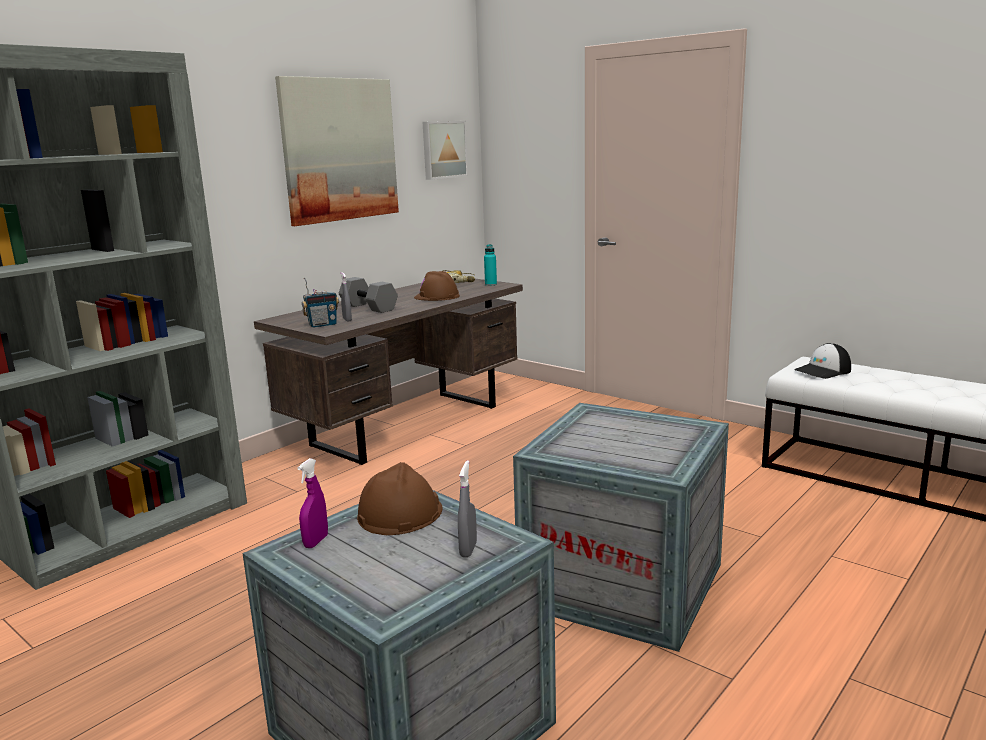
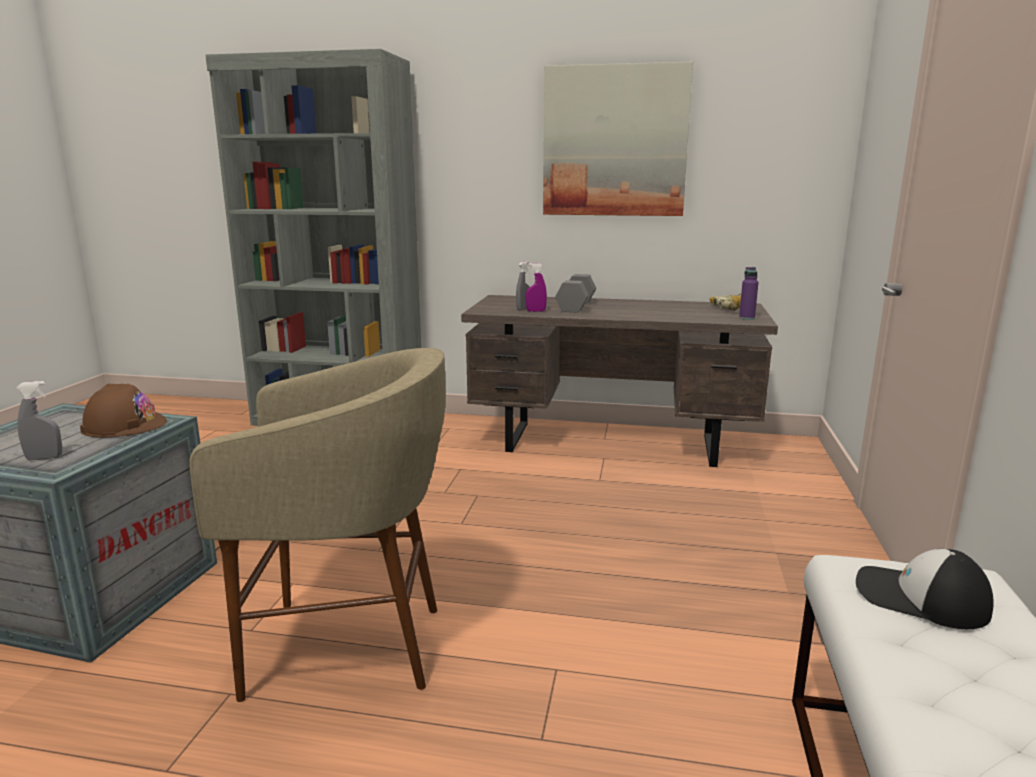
camera: 60 degrees right, 0 degrees up
purple spray bottle [297,458,328,548] -> purple spray bottle moved to [526,263,547,312]
radio [302,277,339,328] -> none
brown hard hat [414,271,460,301] -> none
picture [423,121,468,180] -> none
turquoise bottle [484,244,497,286] -> purple bottle [739,267,758,320]
crate [513,403,729,652] -> beige stool [189,348,446,702]

